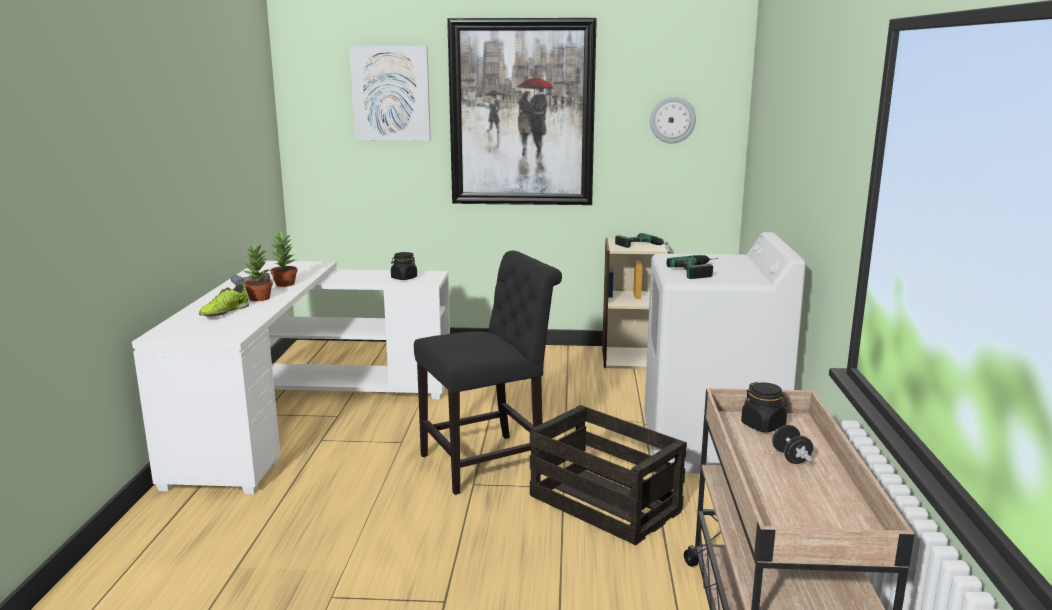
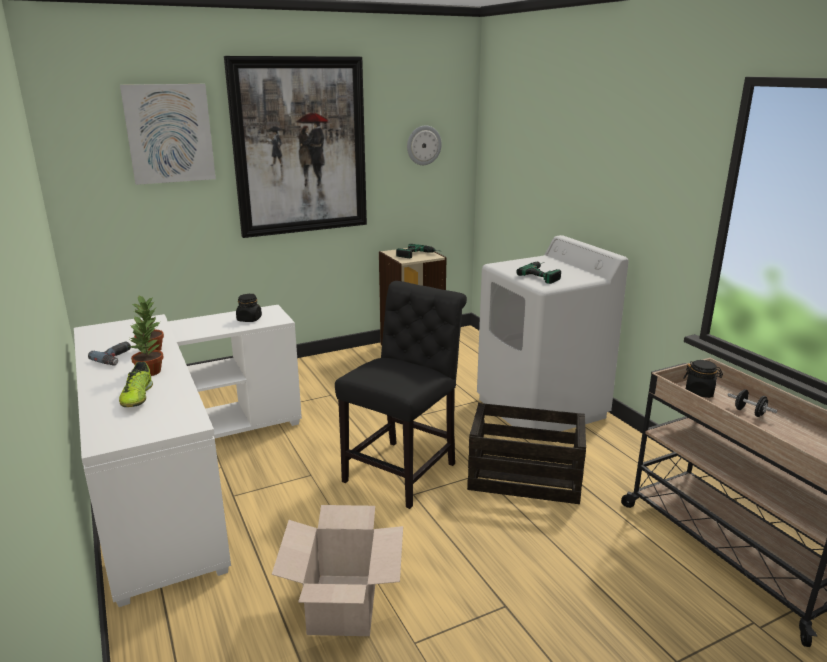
camera: 30 degrees left, 5 degrees up
none -> cardboard box [272,505,403,636]

